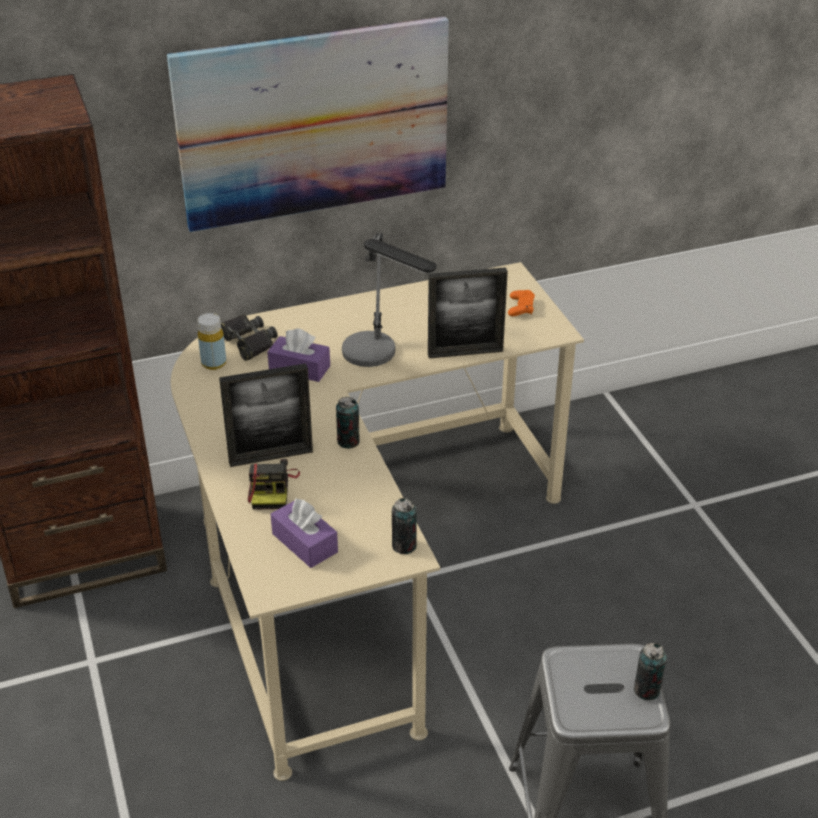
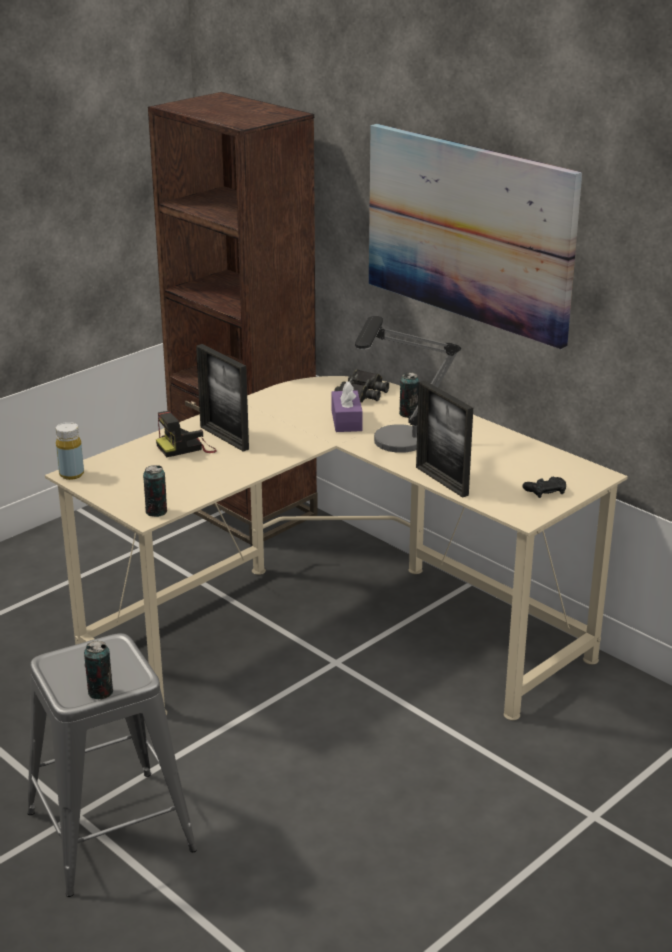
camera: 65 degrees right, 10 degrees down
yellow bottle [198,313,226,370] -> yellow bottle moved to [56,422,84,480]
purple tissue box [271,498,338,568] -> none
can [336,397,360,449] -> can moved to [399,372,419,418]
orange game controller [508,290,535,316] -> black game controller [523,477,566,498]

